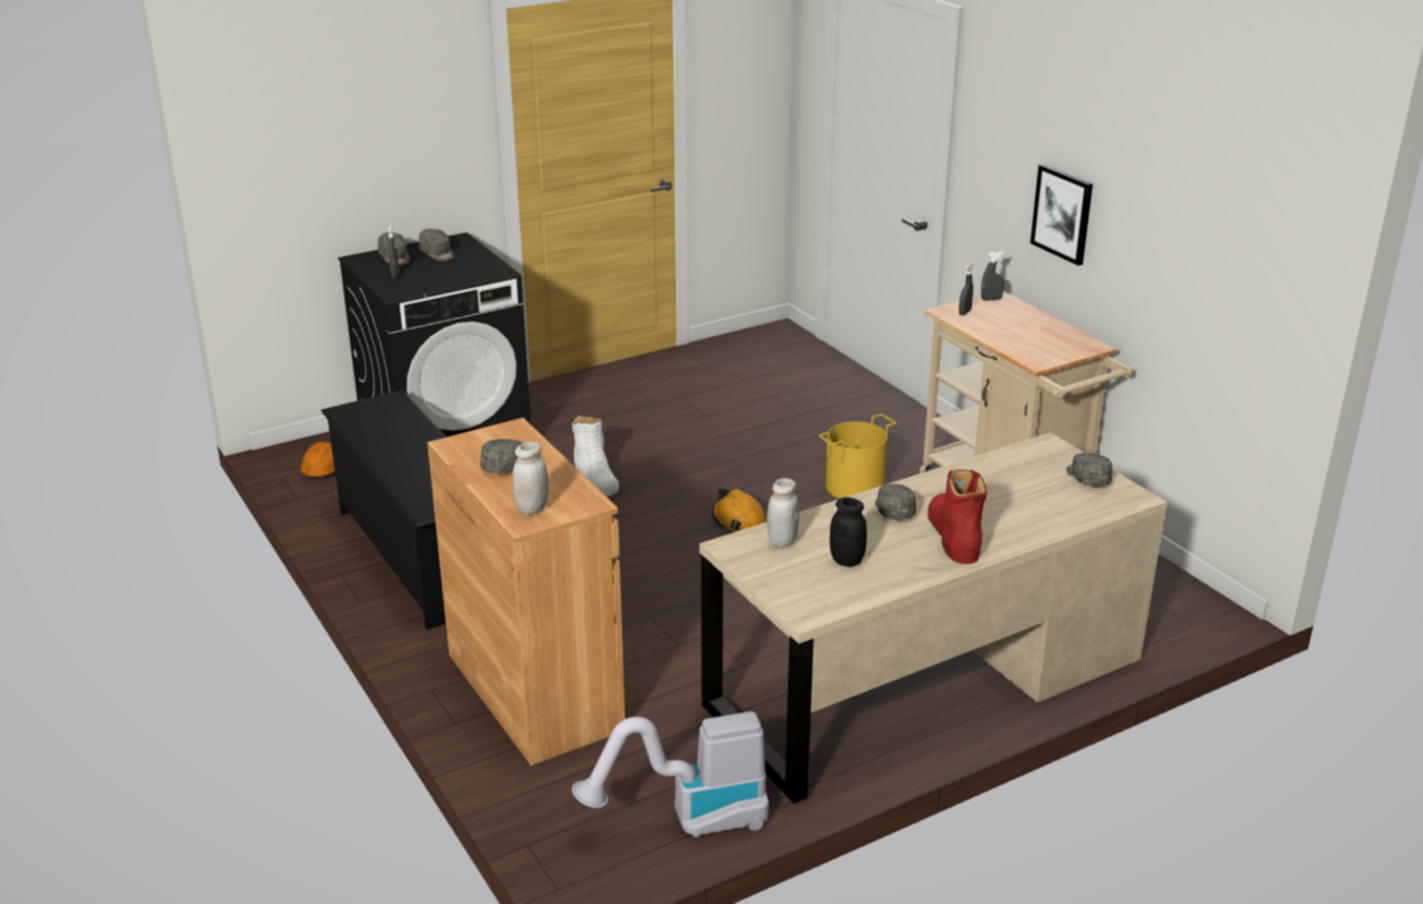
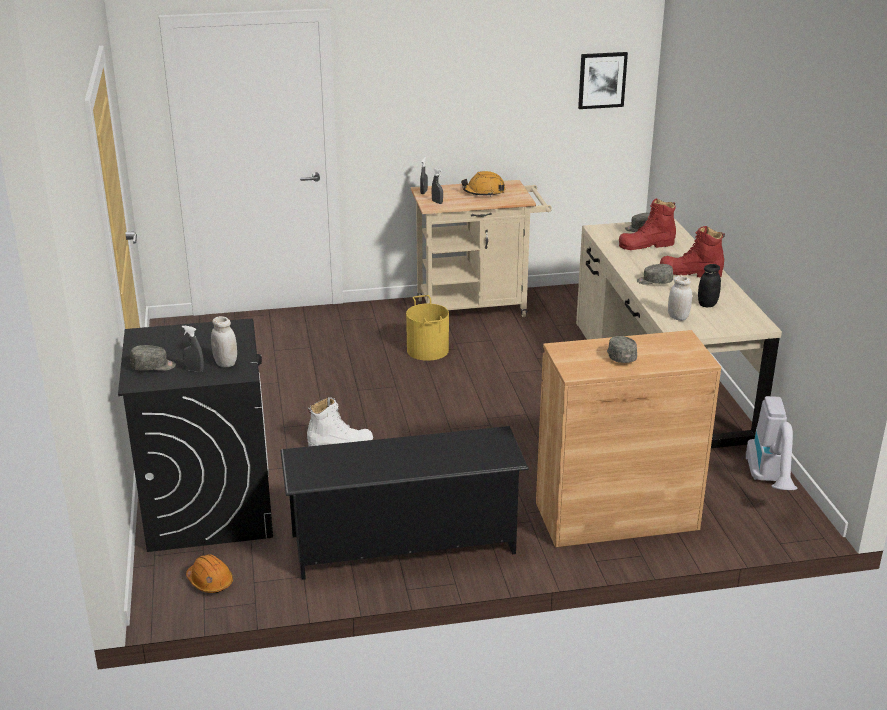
camera: 70 degrees left, 0 degrees up
grey cap [419,228,454,261] -> none
white jar [512,441,549,515] -> white jar moved to [211,316,237,367]
orange hard hat [712,488,766,532] -> orange hard hat moved to [461,171,505,197]
picture [1030,164,1093,266] -> picture moved to [578,52,628,109]
none -> red boot [619,198,676,250]

